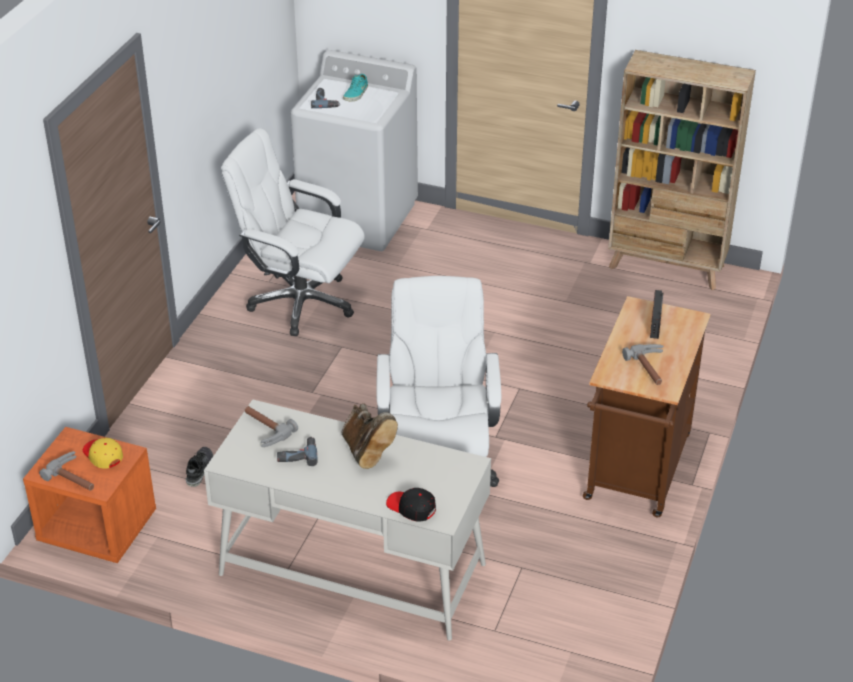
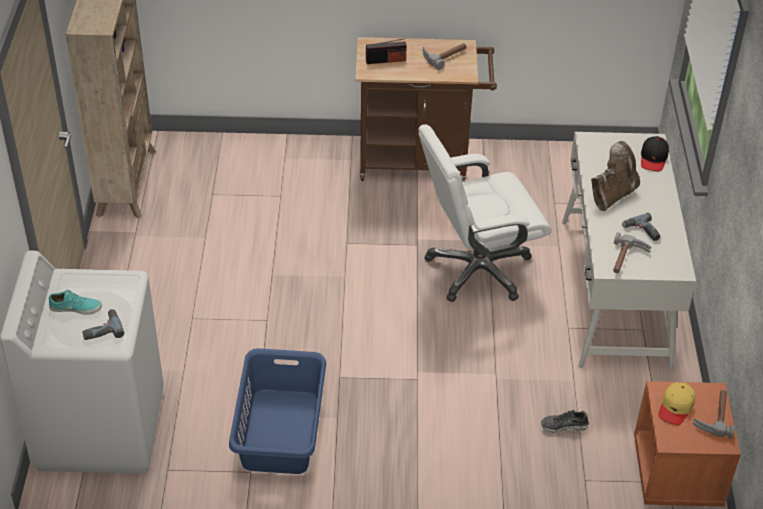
camera: 110 degrees left, 5 degrees up
white office chair [221,128,365,336] -> blue laundry basket [229,348,326,474]

